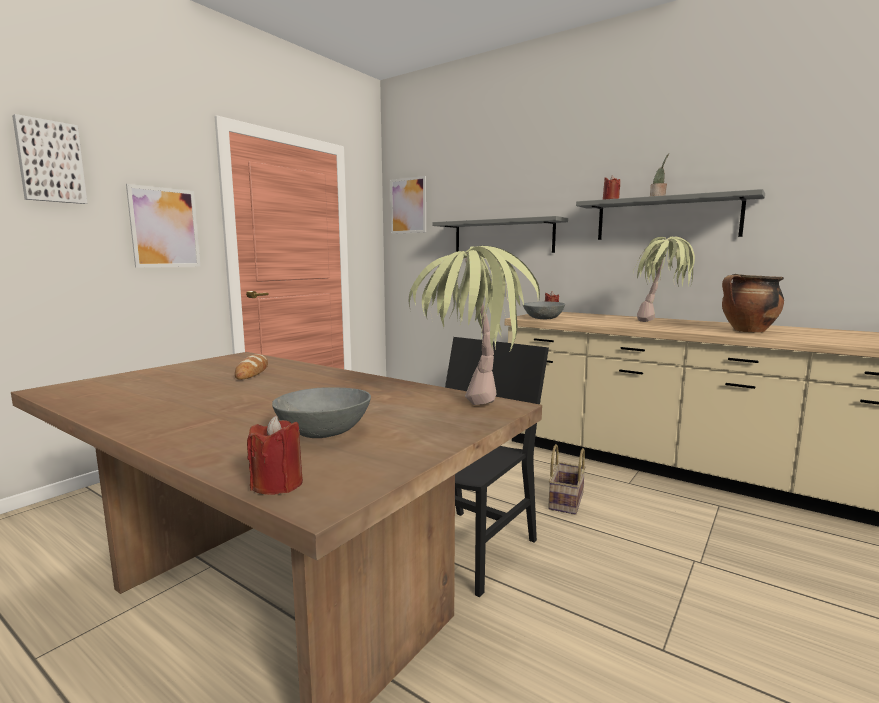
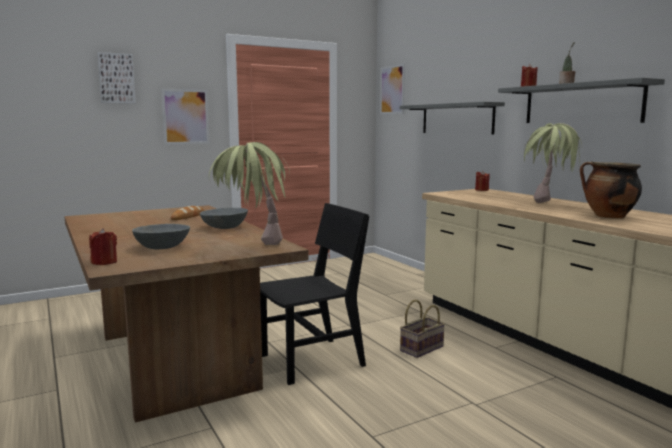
camera: 25 degrees right, 0 degrees up
grey bowl [523,302,565,319] -> grey bowl moved to [200,208,248,229]

